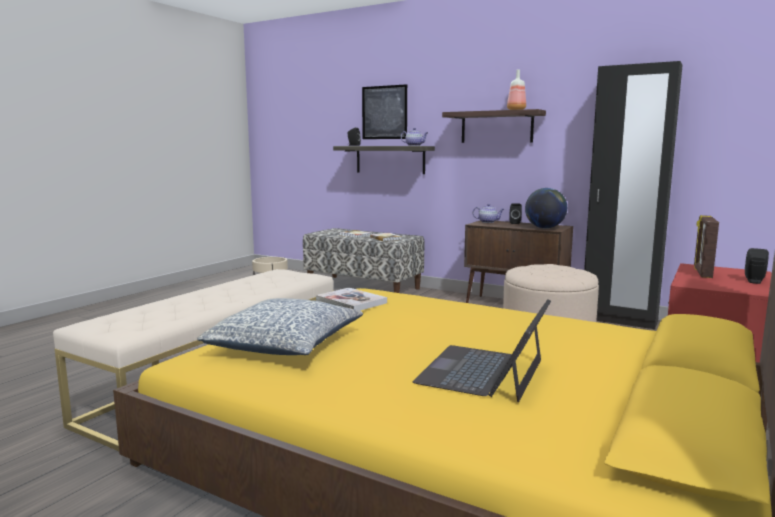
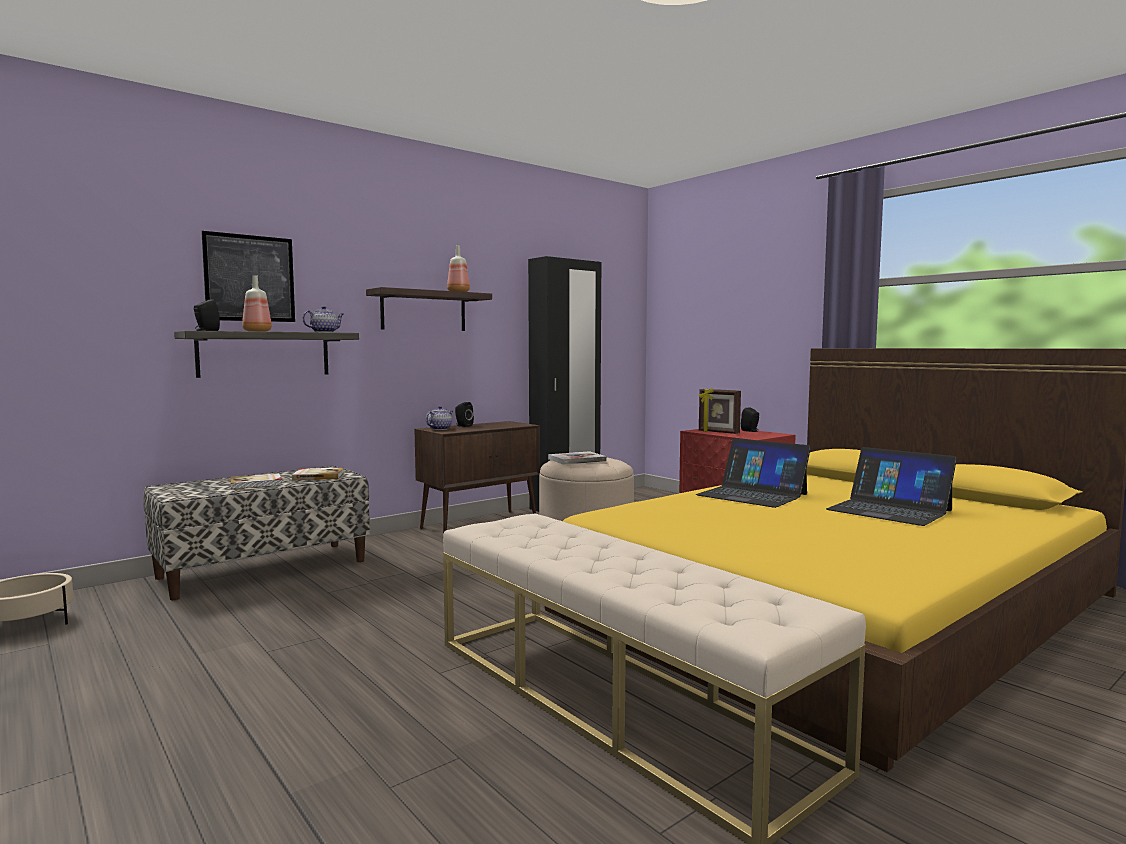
camera: 70 degrees left, 5 degrees down
pillow [197,298,363,355] -> none
book [316,288,387,311] -> book moved to [548,451,607,465]
globe [525,188,567,229] -> none
none -> bottle [242,275,272,332]
none -> laptop [696,438,811,508]

